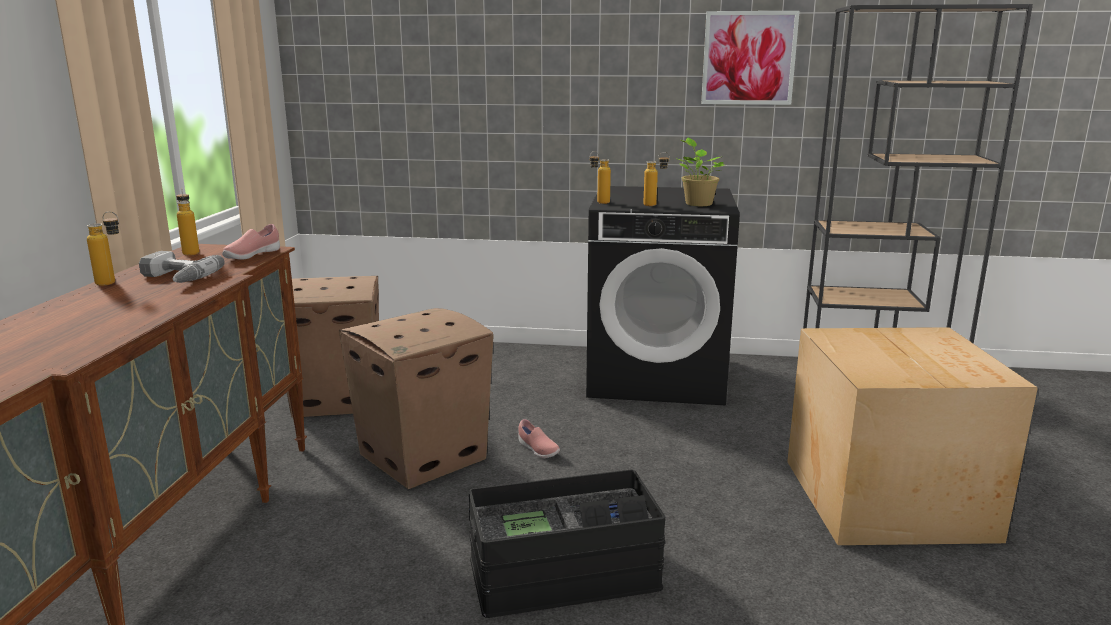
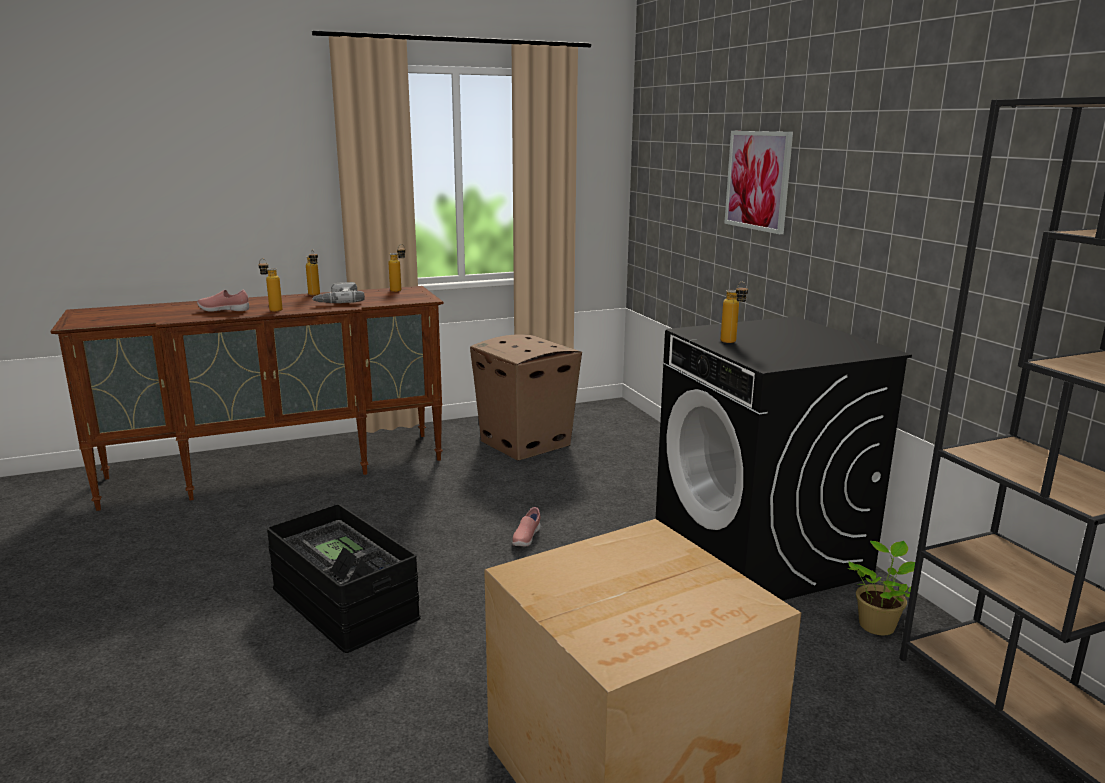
camera: 60 degrees right, 0 degrees up
pink shoe [222,224,280,260] -> pink shoe moved to [197,290,249,312]
cardboard box [339,308,494,489] -> none
bottle [590,151,611,204] -> bottle moved to [258,258,283,312]
potted plant [678,138,725,206] -> potted plant moved to [848,541,915,635]
picture [701,11,800,105] -> picture moved to [724,131,793,234]

